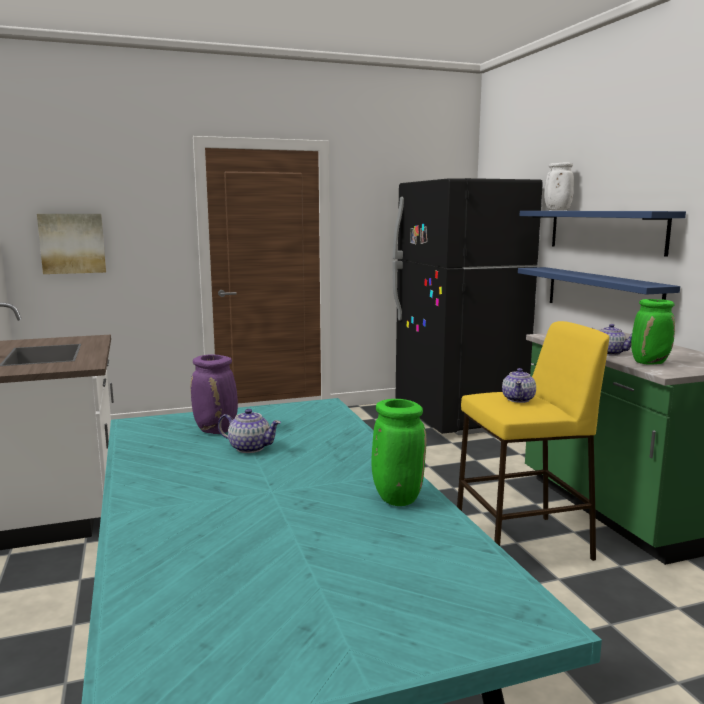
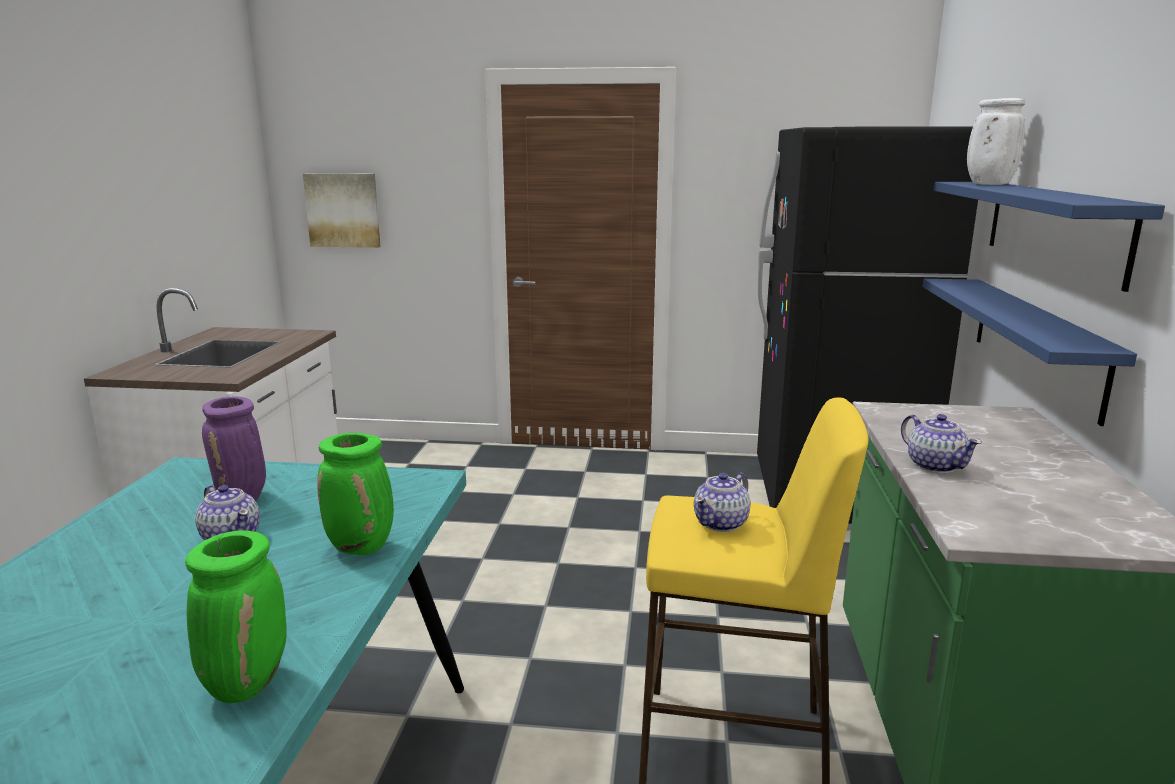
camera: 25 degrees right, 5 degrees up
green vase [631,299,675,365] -> green vase moved to [317,433,394,555]

